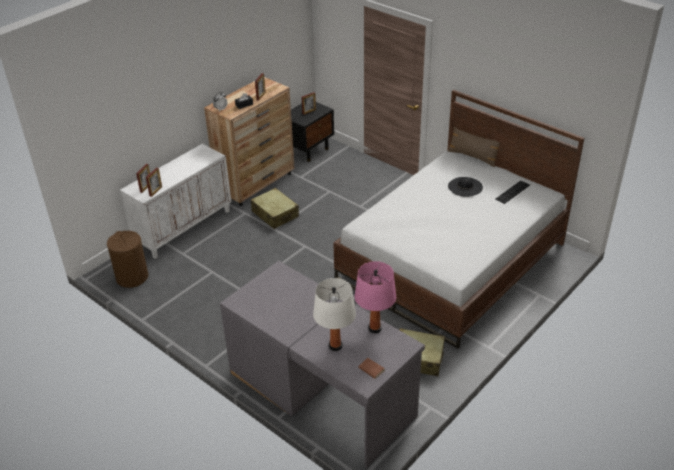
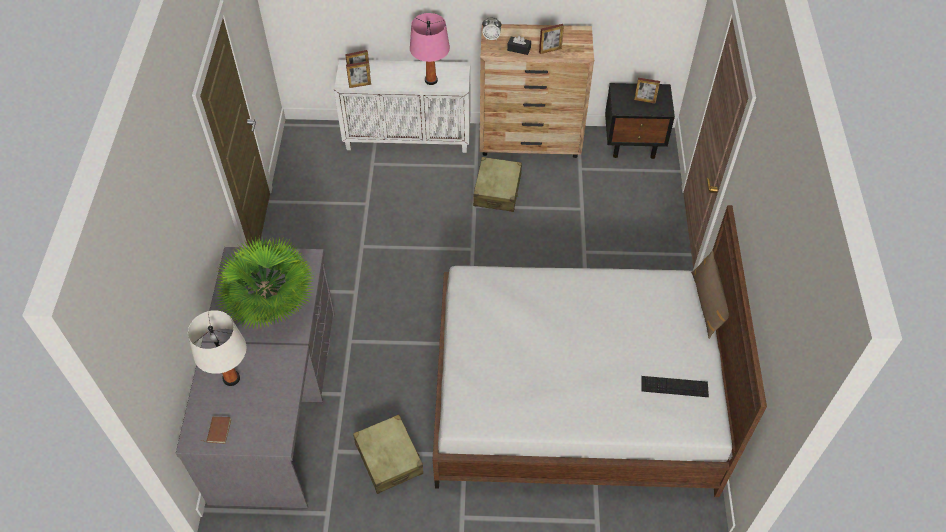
camera: 50 degrees right, 15 degrees up
brown laundry basket [107,231,148,288] -> none
pink table lamp [355,261,396,333] -> pink table lamp moved to [410,13,450,85]
black hat [448,177,483,197] -> none
none -> potted plant [214,237,314,328]

